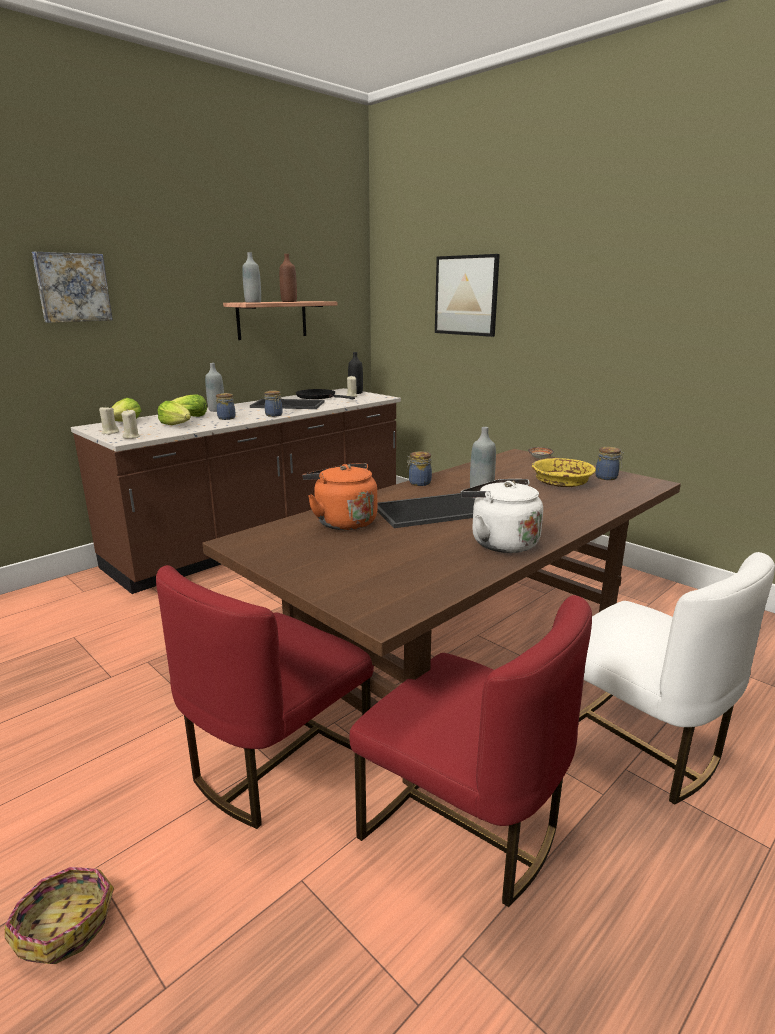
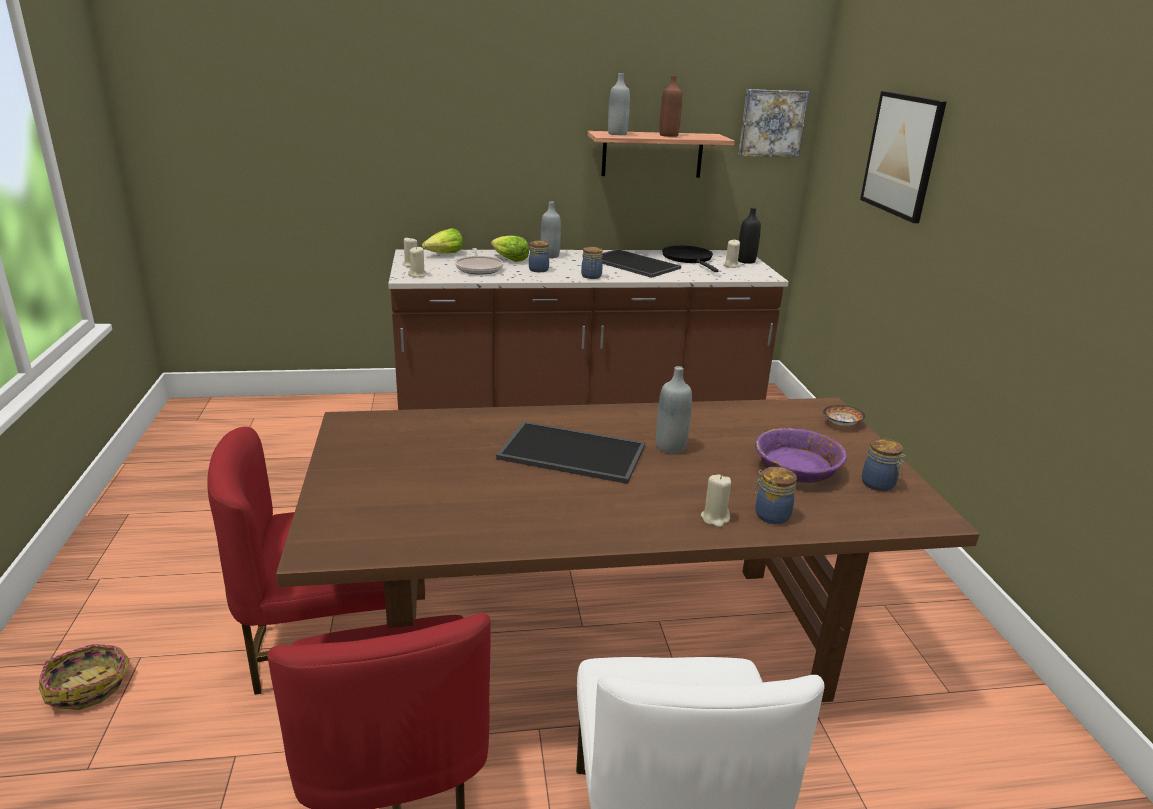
camera: 35 degrees right, 5 degrees up
picture [32,251,113,323] -> picture moved to [739,89,809,157]
lettuce [158,401,191,425] -> frying pan [455,248,504,274]
orange kettle [303,463,377,530] -> none
jar [406,451,432,486] -> jar moved to [754,467,797,524]
white kettle [461,479,543,553] -> none
yellow bowl [532,458,596,487] -> purple bowl [755,428,847,483]
none -> beige candle [701,474,731,527]

